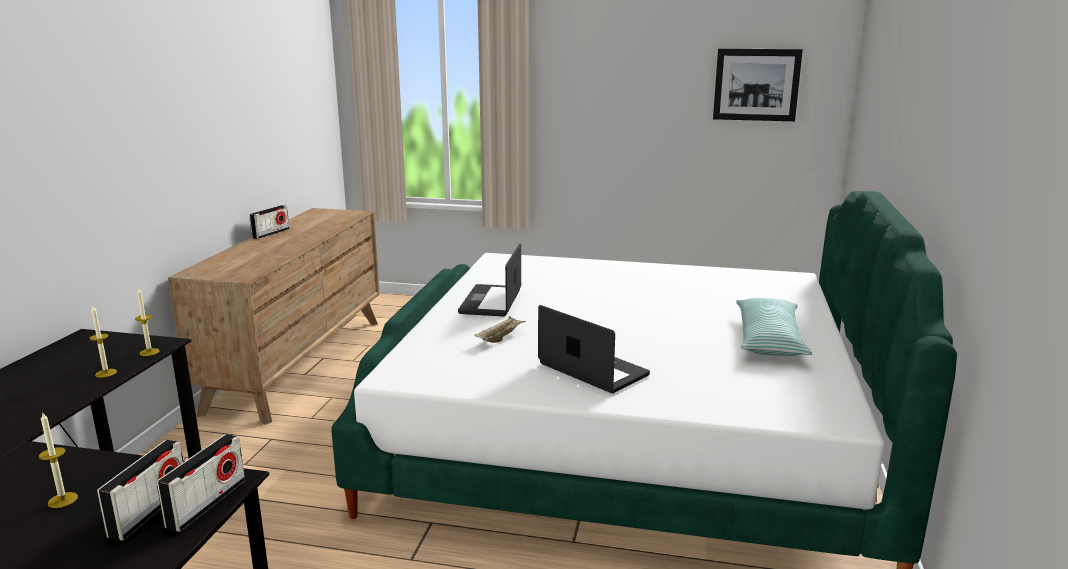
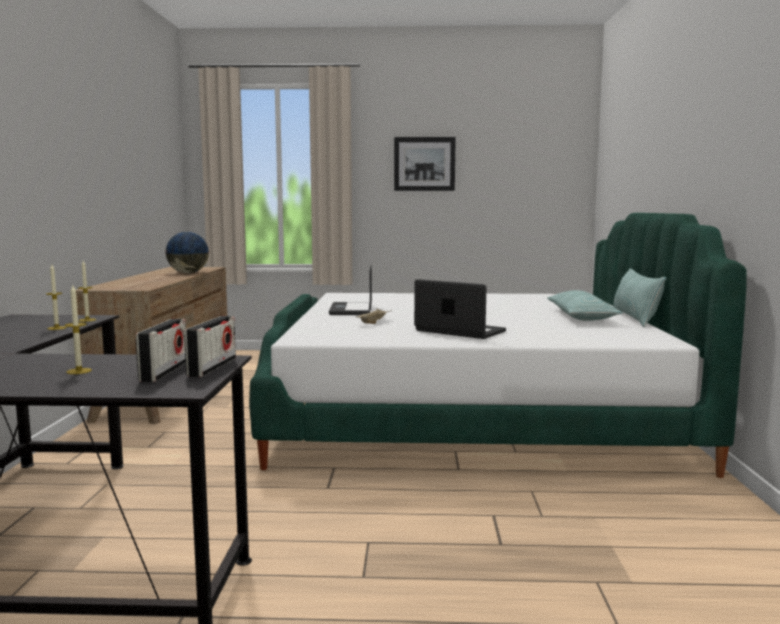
camera: 10 degrees left, 10 degrees down
radio [249,205,289,239] -> none
picture [713,49,803,121] -> picture moved to [394,137,456,191]
none -> globe [165,232,210,273]
none -> pillow [614,268,666,327]

